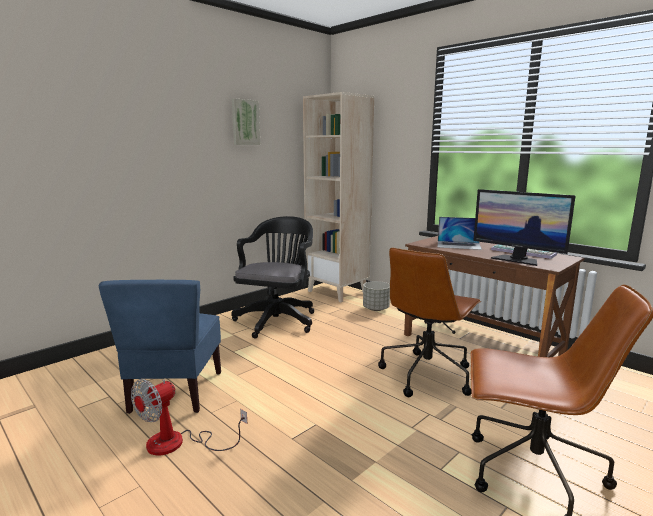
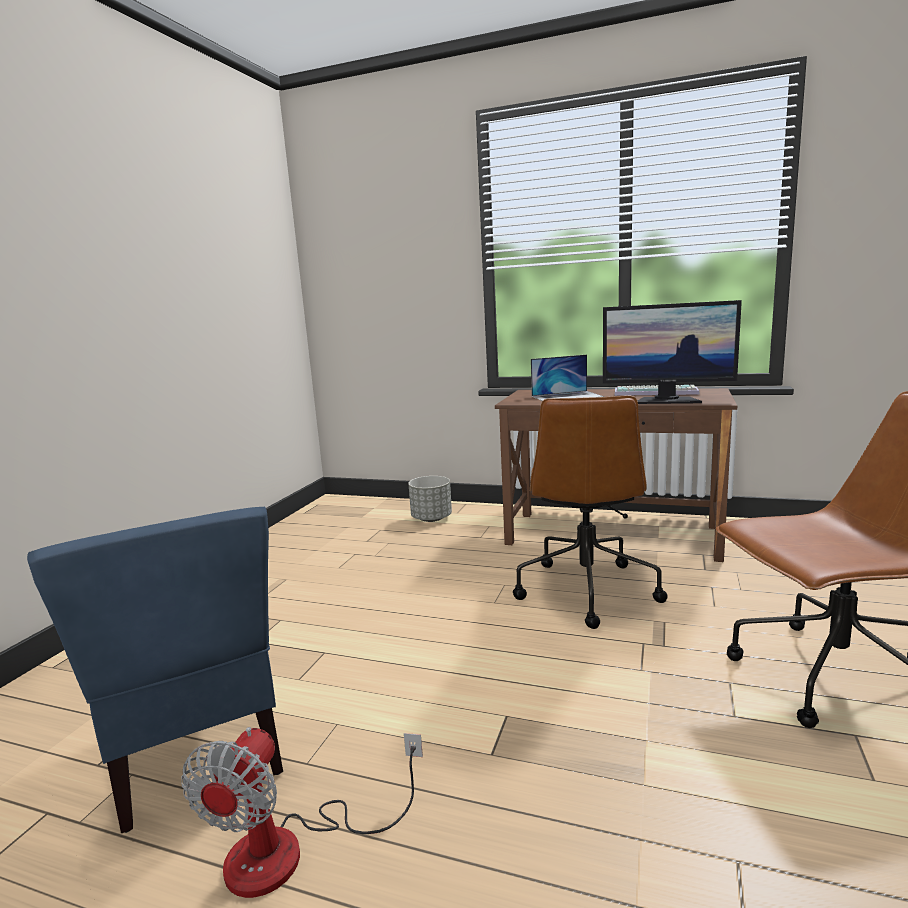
camera: 25 degrees left, 0 degrees up
black office chair [231,216,314,339] -> none
picture [232,98,260,145] -> none
beige bookcase [303,92,374,302] -> none

